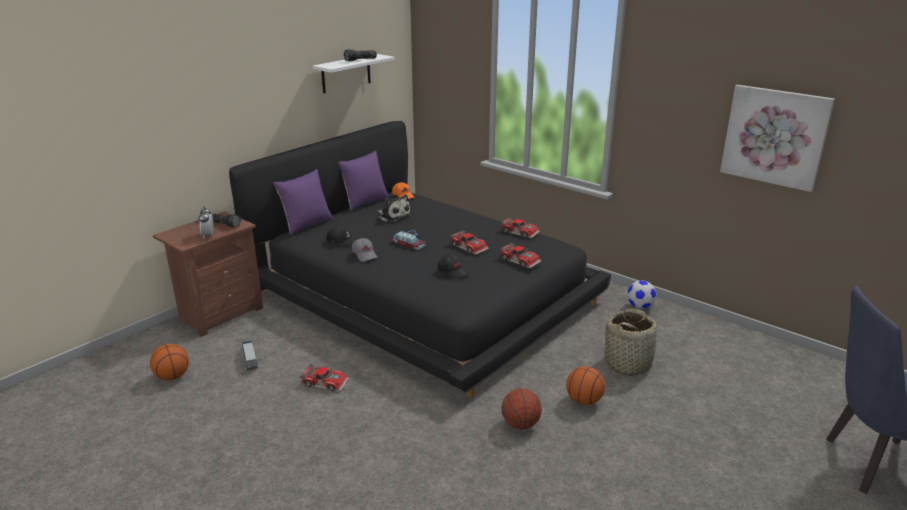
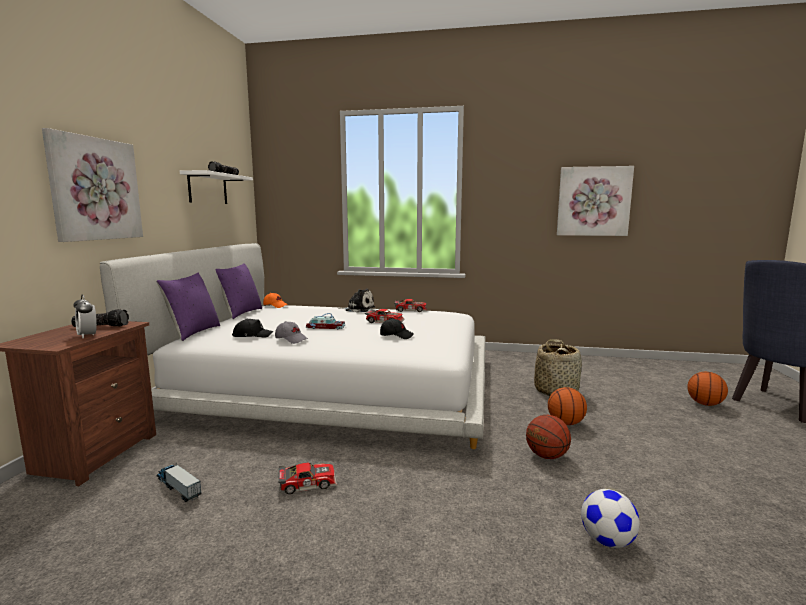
camera: 30 degrees left, 15 degrees down
basketball [150,344,189,380] -> basketball moved to [688,372,728,406]
black bed [229,121,611,397] -> white bed [100,243,486,449]
plush toy [377,195,411,223] -> plush toy moved to [338,288,375,313]
toy car [499,243,541,268] -> none
football [627,281,657,309] -> football moved to [581,489,640,548]
none -> picture [42,128,143,242]

